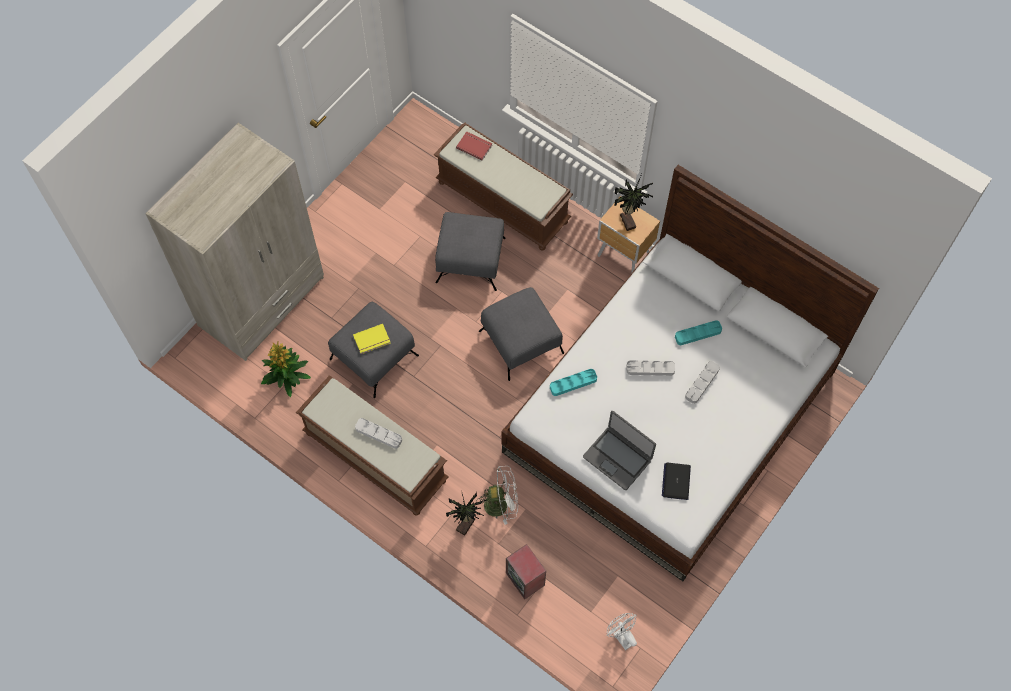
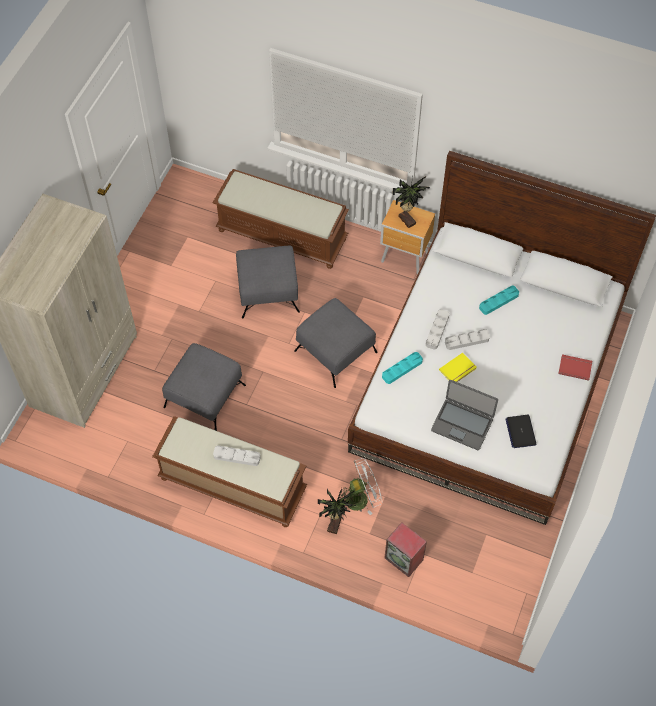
camera: 15 degrees left, 5 degrees down
potted plant [261,342,311,397] -> none
yellow book [353,324,391,354] -> yellow book moved to [439,353,476,382]
red book [456,131,492,160] -> red book moved to [558,354,592,381]
white fan [606,613,637,651] -> none
grey tray [685,361,720,404] -> grey tray moved to [426,309,449,350]

